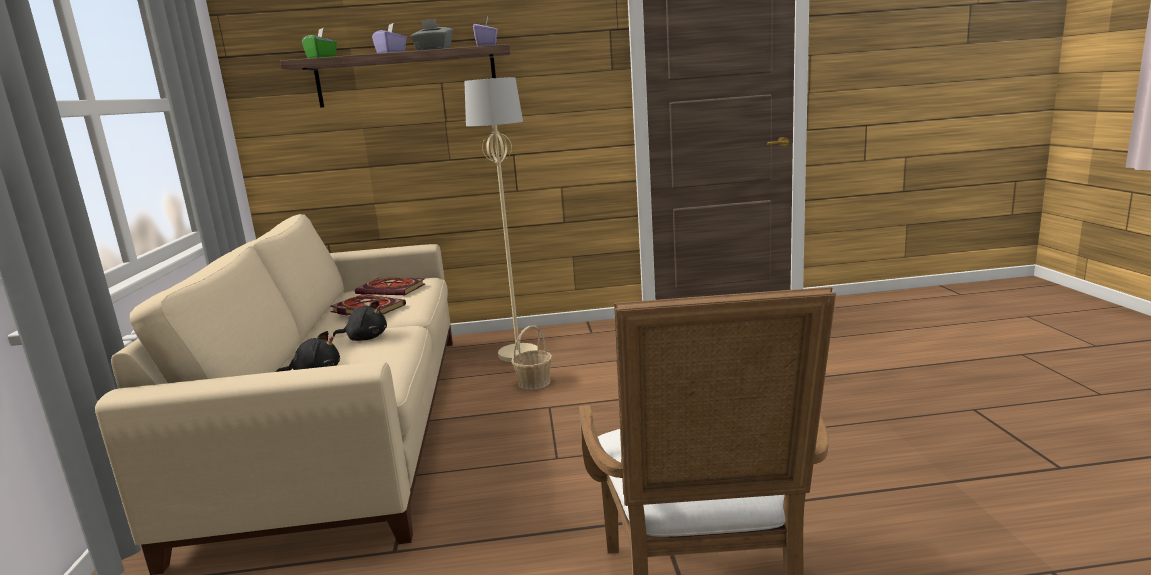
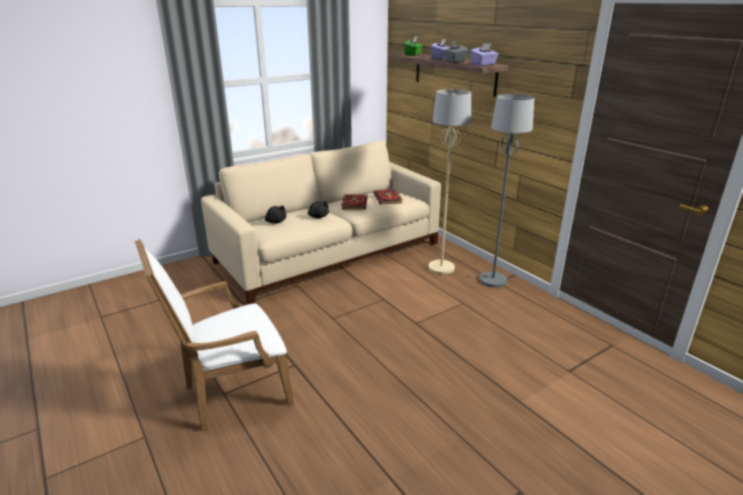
camera: 60 degrees right, 10 degrees up
basket [511,325,552,390] -> none
none -> grey floor lamp [479,94,534,287]

